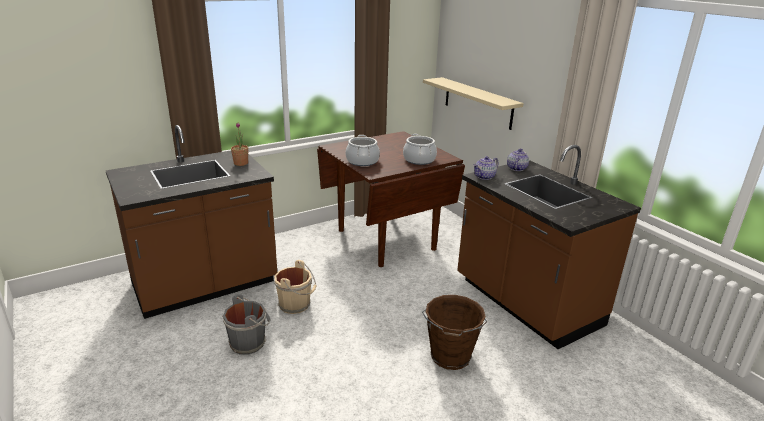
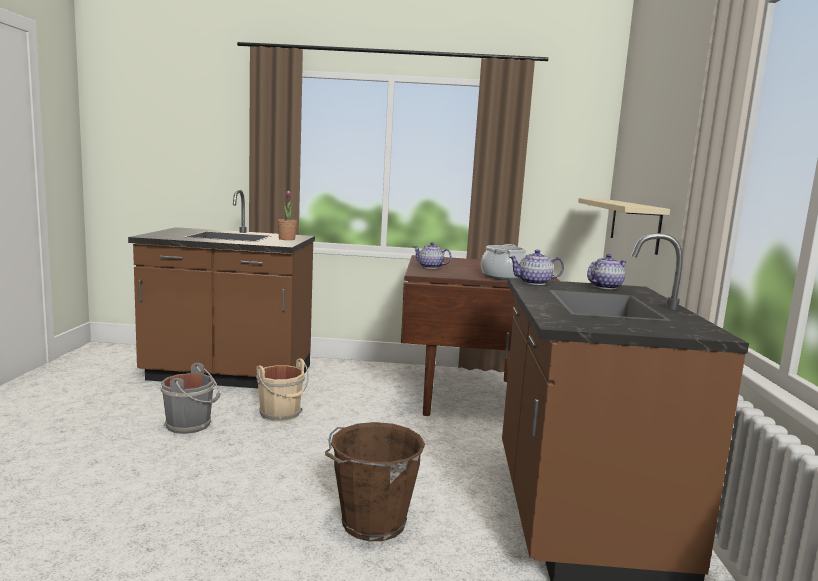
camera: 35 degrees right, 15 degrees down
cooking pot [346,135,380,166] -> teapot [413,242,452,269]

